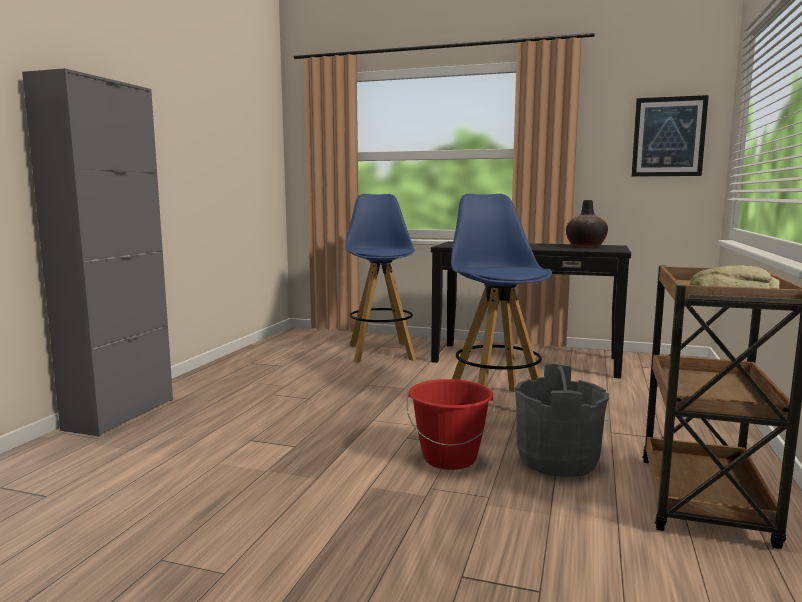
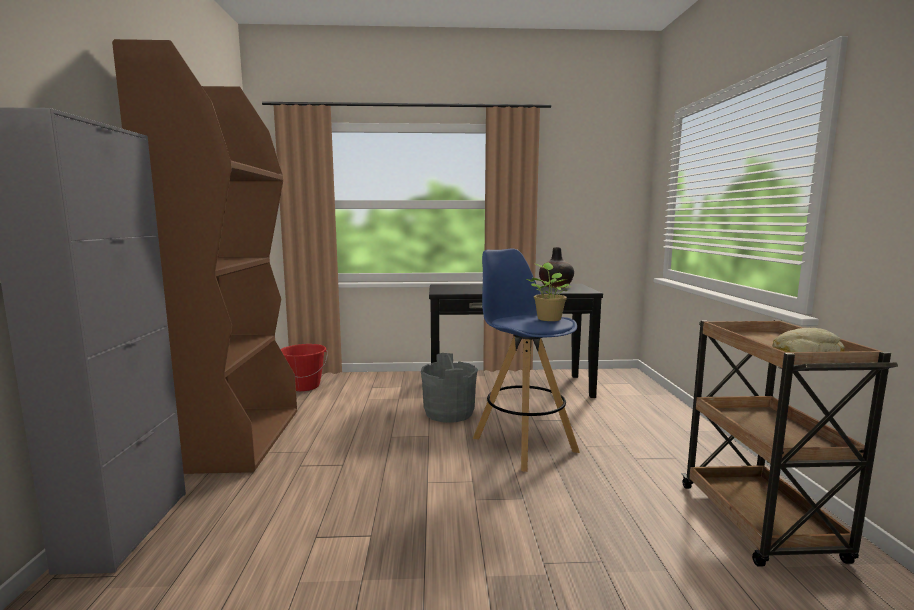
camera: 20 degrees left, 0 degrees up
blue stool [345,194,416,363] -> none
red bucket [406,379,495,470] -> red bucket moved to [280,344,328,391]
grey bucket [515,364,609,477] -> grey bucket moved to [421,353,478,423]
picture [631,95,709,177] -> none
none -> brown bookcase [112,39,297,474]
none -> potted plant [526,262,573,321]

